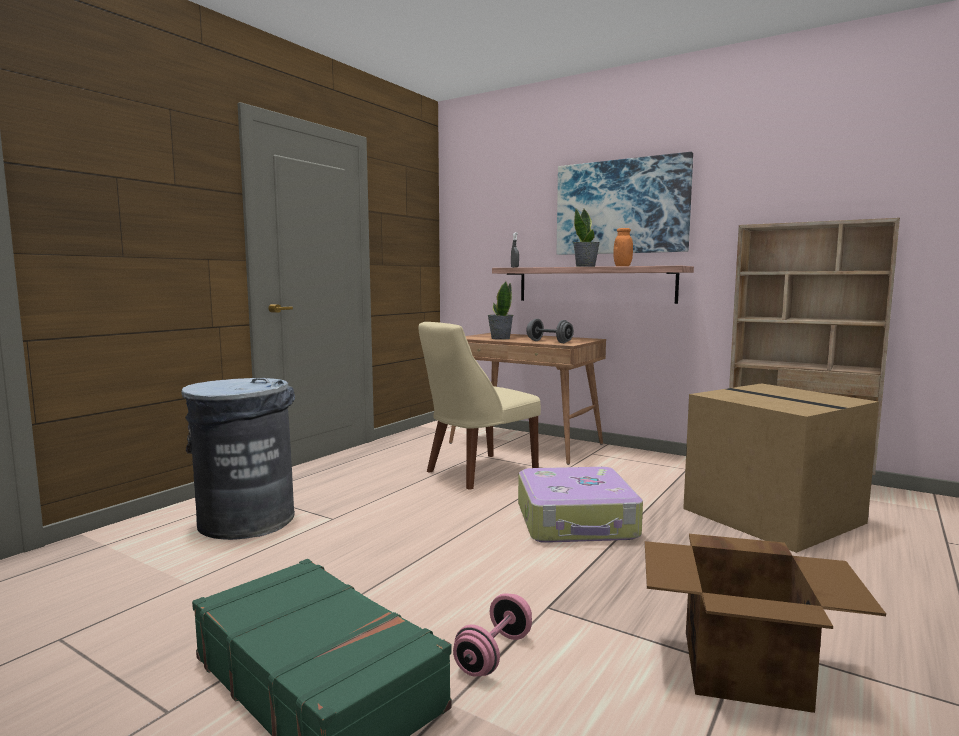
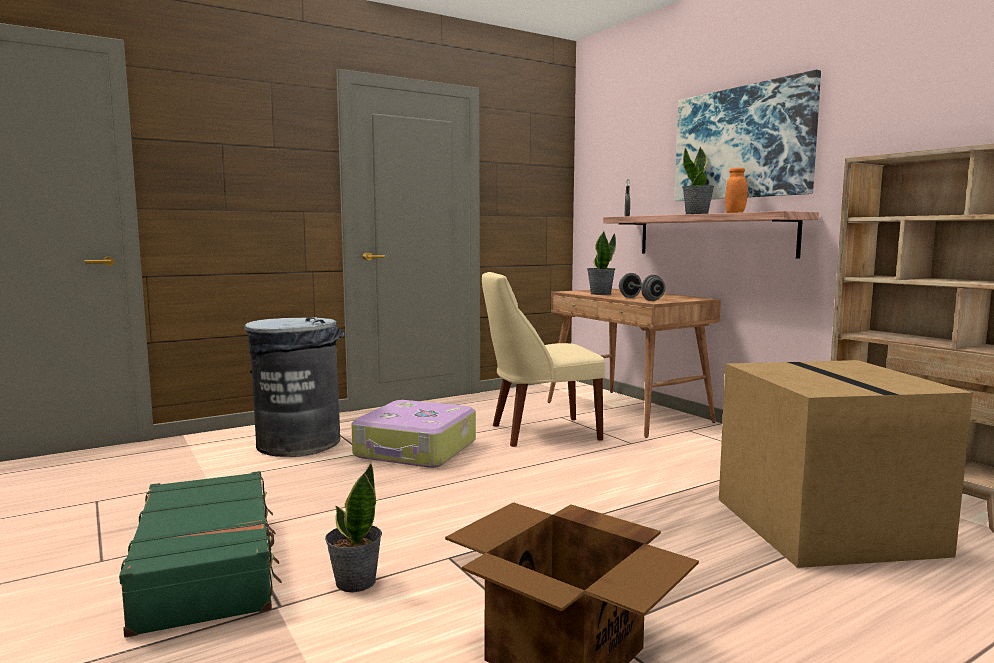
camera: 25 degrees right, 0 degrees up
pink dumbbell [453,593,532,677] -> potted plant [325,463,382,592]
suitcase [518,467,643,543] -> suitcase moved to [351,400,476,468]

